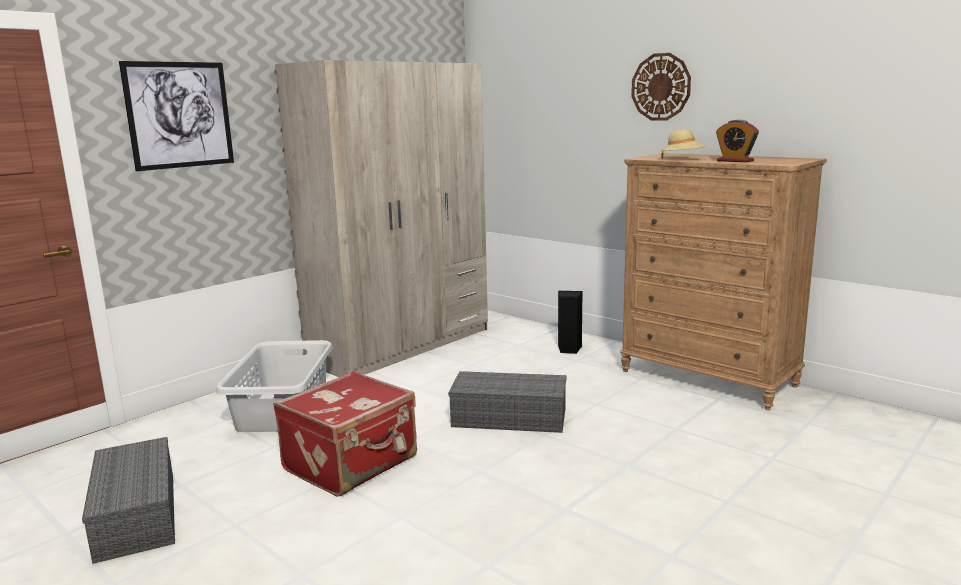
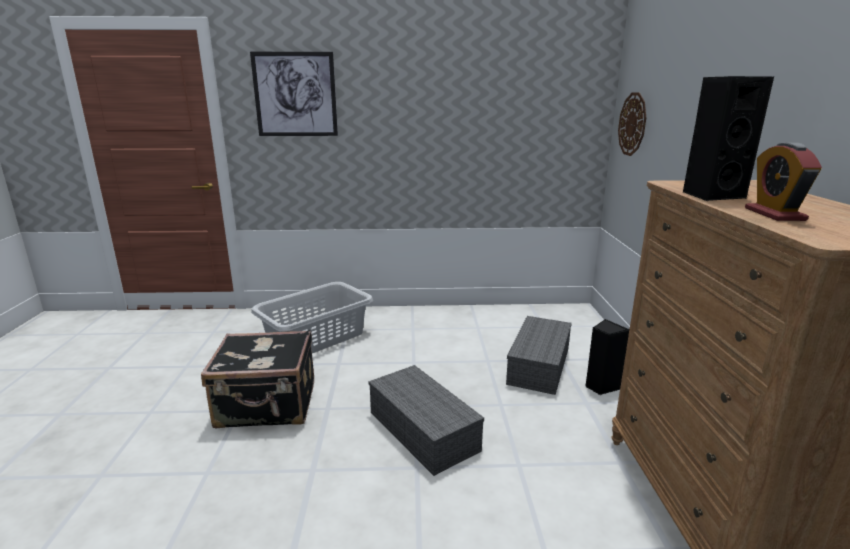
camera: 45 degrees right, 5 degrees up
grey storage box [82,437,175,564] -> grey storage box moved to [506,316,572,395]
red suitcase [273,371,417,497] -> black suitcase [201,330,314,428]
beige wardrobe [275,60,488,377] -> none
wall clock [631,53,691,121] -> wall clock moved to [618,92,646,156]
beige hat [661,129,706,159] -> black speaker [683,76,774,201]

